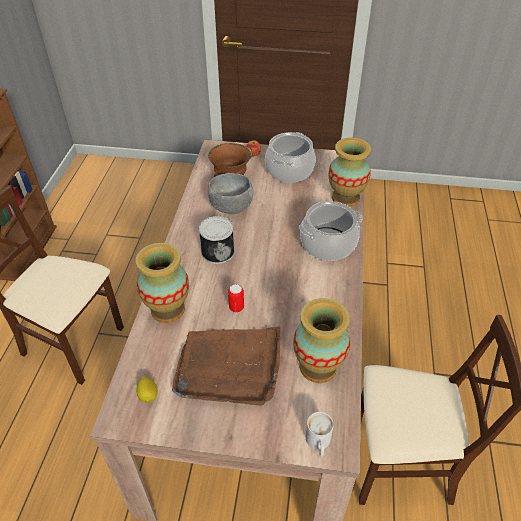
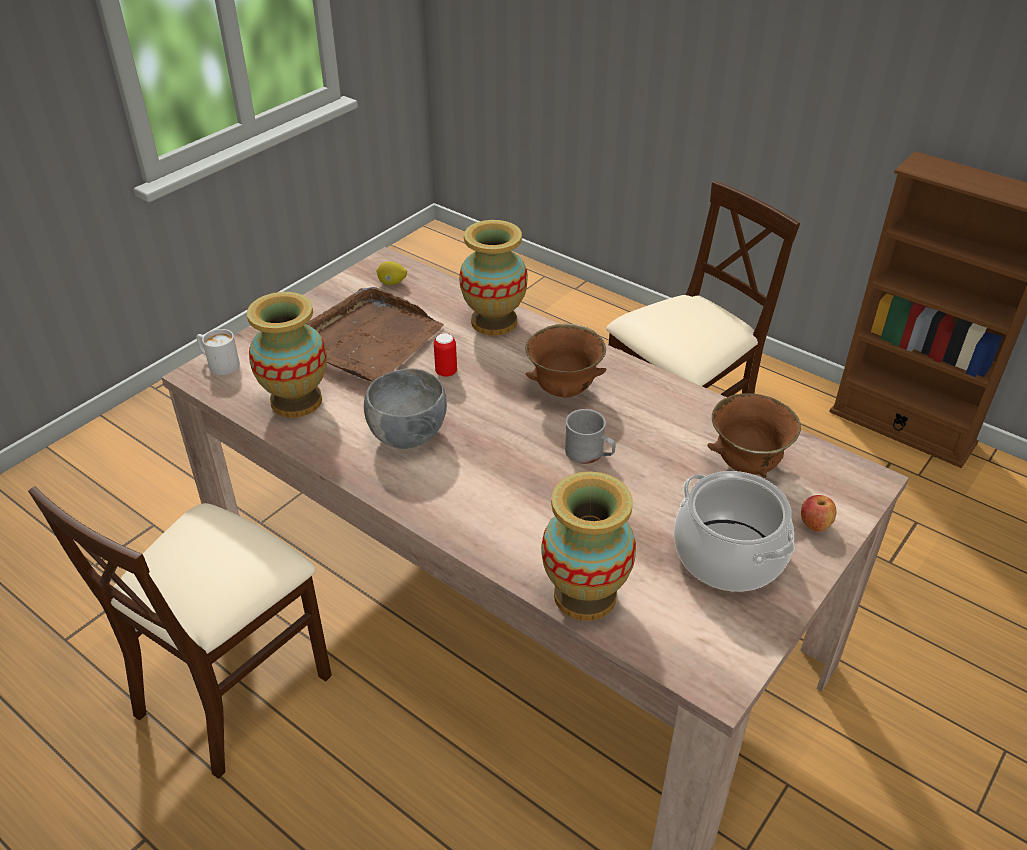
camera: 120 degrees right, 5 degrees down
can [199,216,235,264] -> brown bowl [525,324,607,398]
grey bowl [208,173,254,214] -> grey bowl moved to [364,368,447,449]
cooking pot [299,201,362,261] -> none
none -> grey mug [565,409,616,464]

